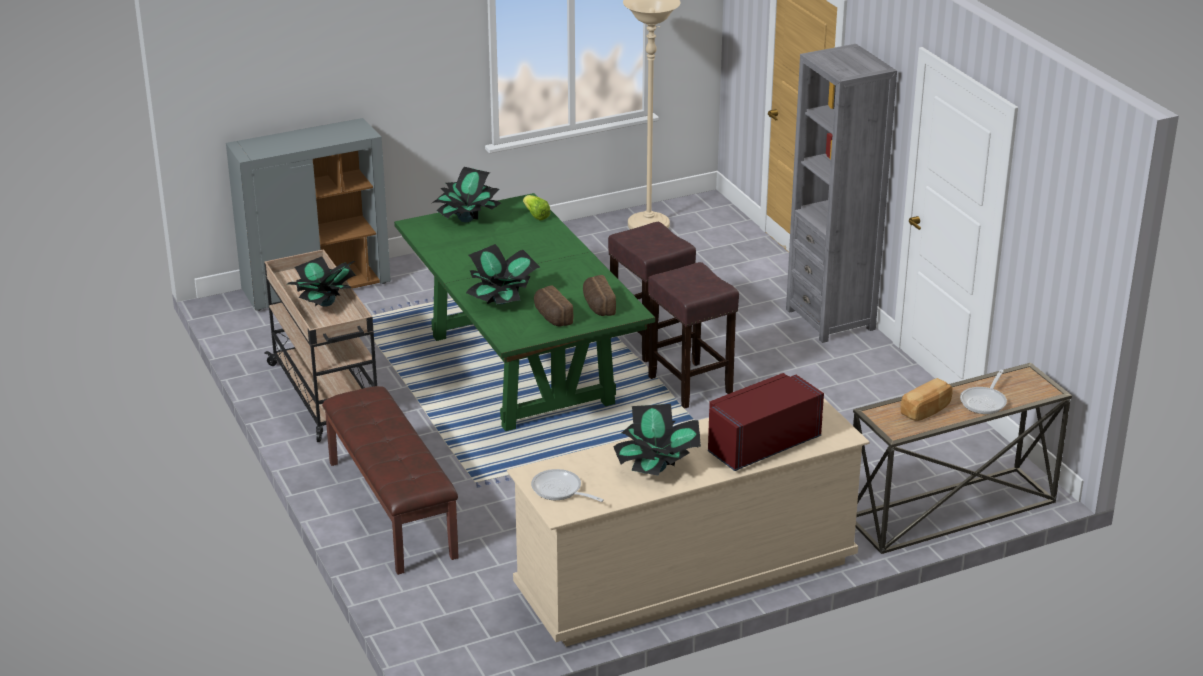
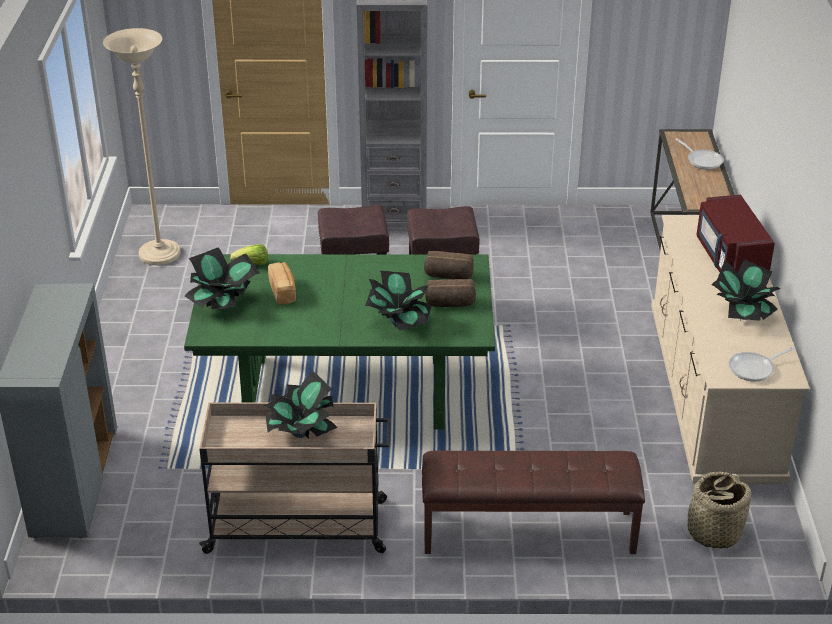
camera: 65 degrees left, 5 degrees up
bread [900,378,952,421] -> bread moved to [268,262,296,305]
none -> basket [682,472,751,549]

